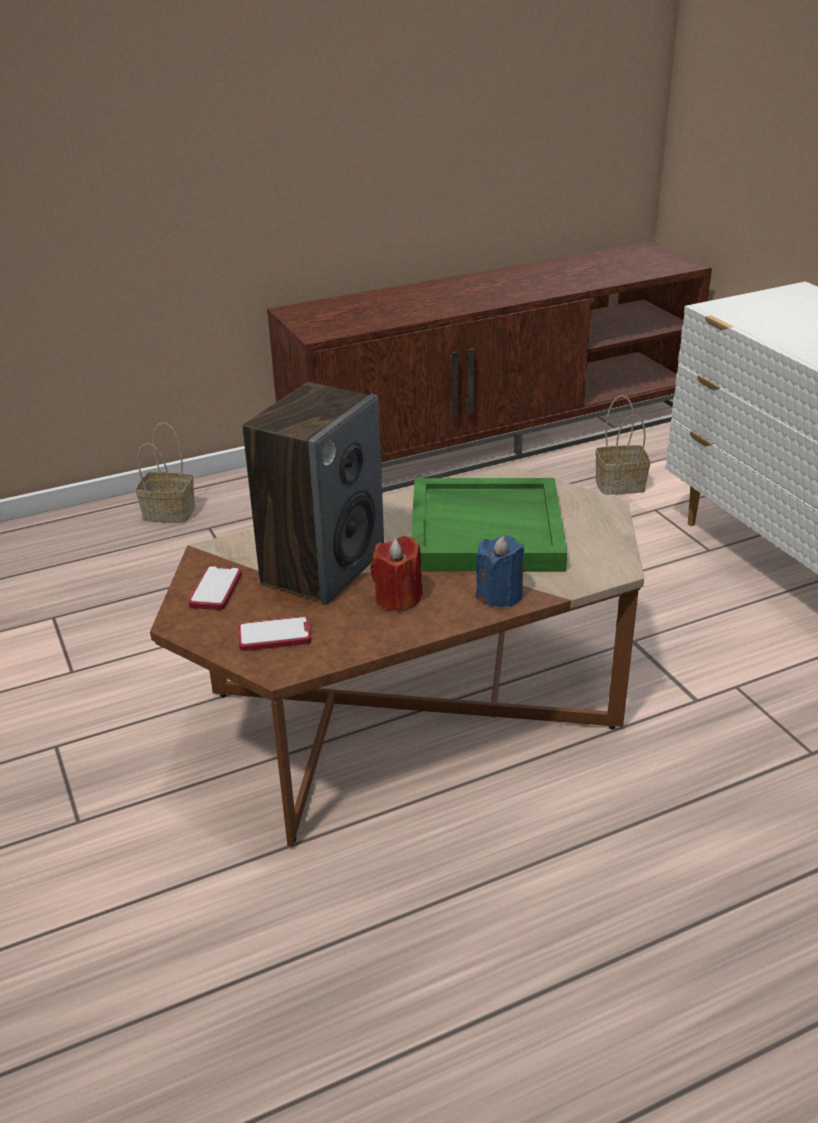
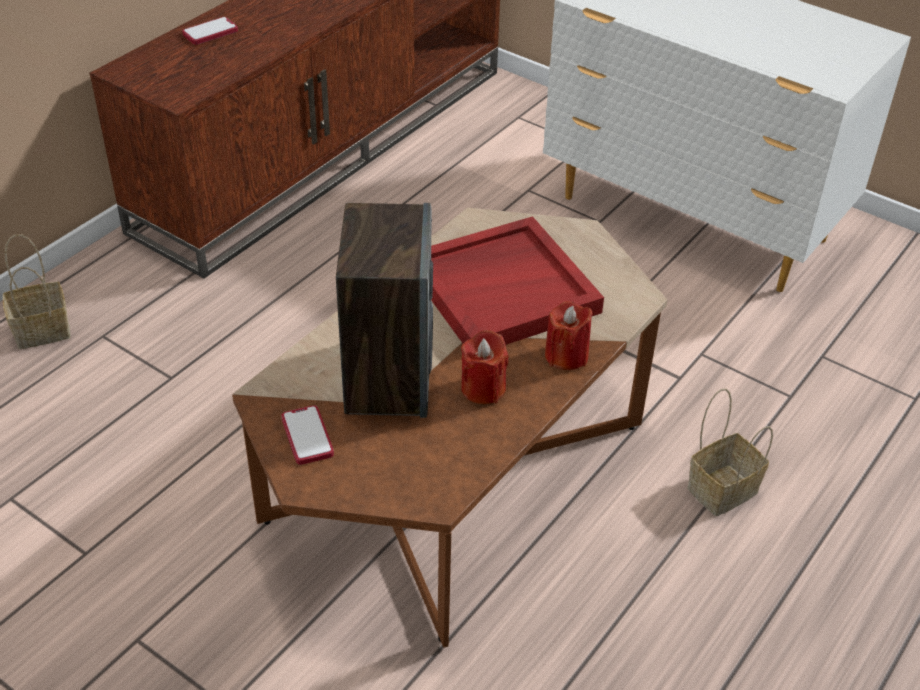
camera: 30 degrees left, 10 degrees up
phone [238,617,311,651] -> phone moved to [182,17,238,45]
green tray [411,478,567,572] -> red tray [431,216,604,345]
blue candle [476,535,524,607] -> red candle [545,301,593,370]
basket [595,395,650,495] -> basket moved to [687,388,773,516]

